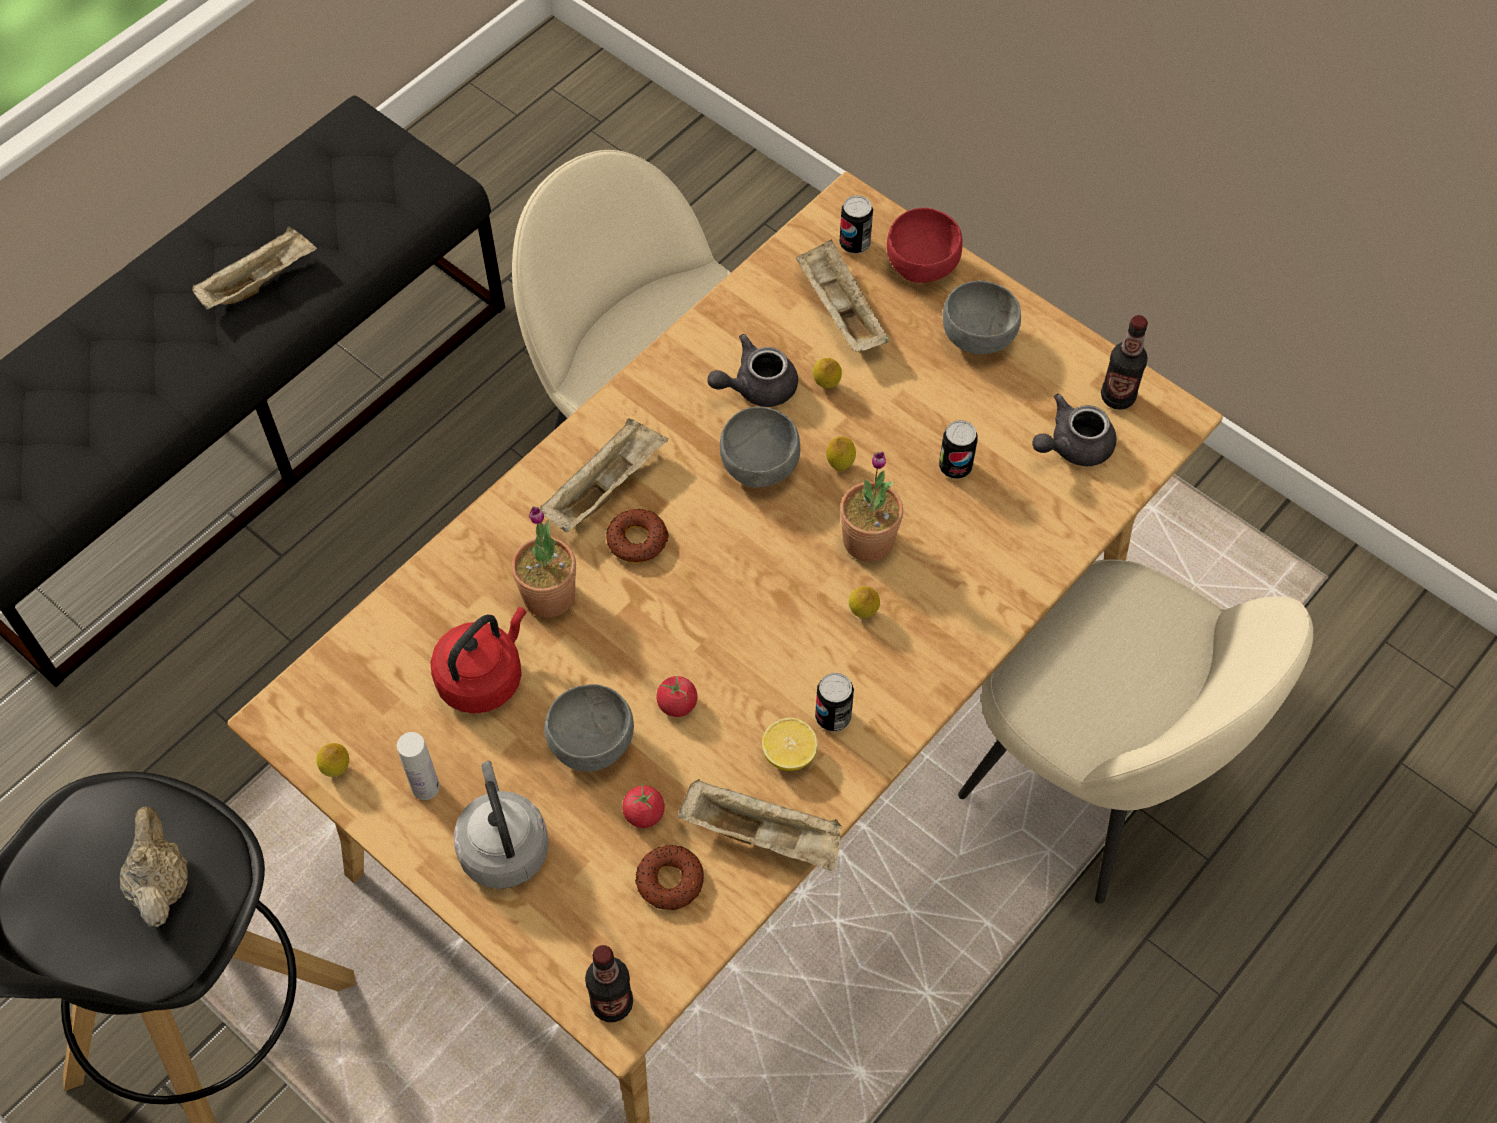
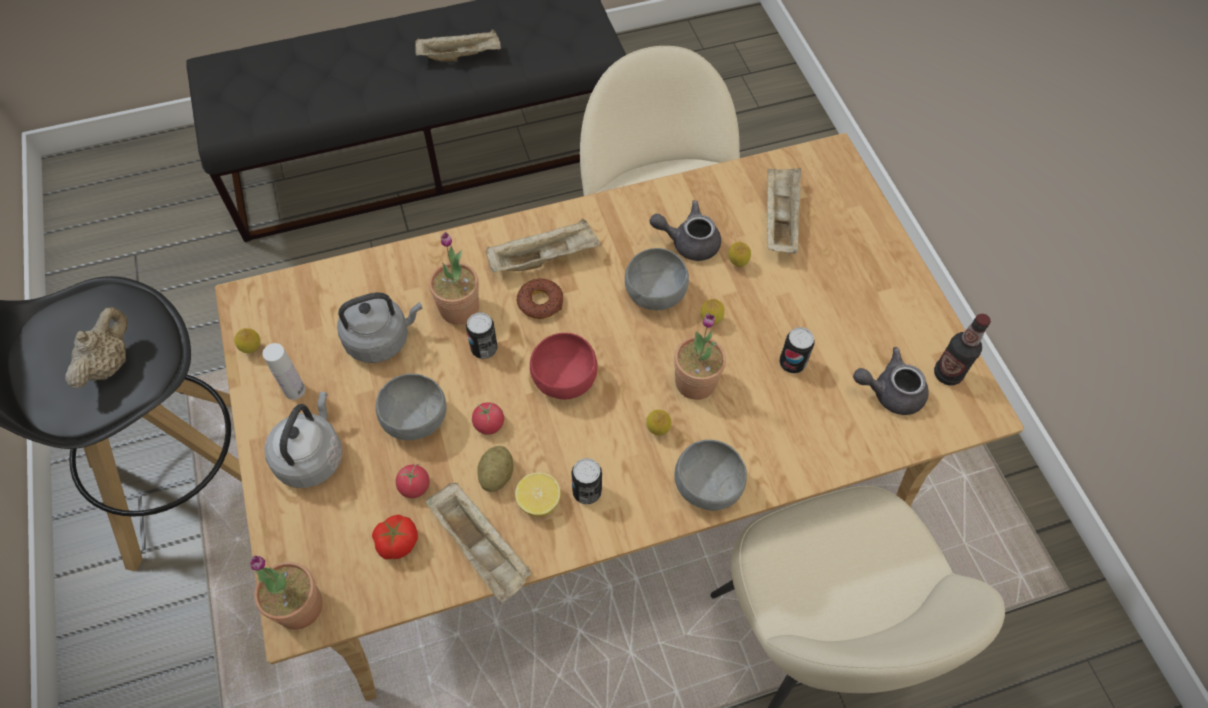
camera: 30 degrees right, 0 degrees up
red kettle [430,607,527,713] -> grey kettle [337,292,423,363]
bottle [585,945,633,1022] -> potted plant [250,556,323,630]
donut [635,845,704,910] -> tomato [372,515,418,560]
can [839,195,873,254] -> can moved to [466,312,498,359]
red bowl [887,208,963,283] -> red bowl moved to [530,333,598,399]
grey bowl [943,281,1021,354] -> grey bowl moved to [675,440,747,511]
none -> potato [477,446,514,492]

